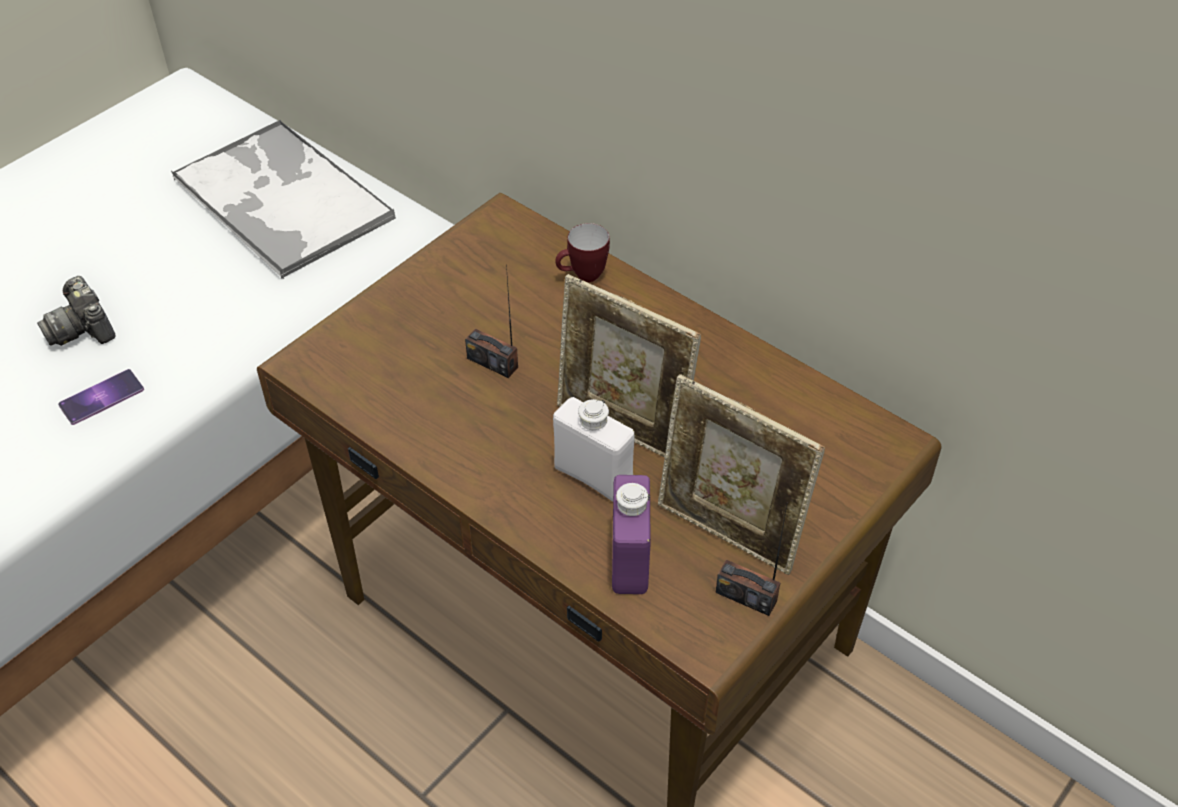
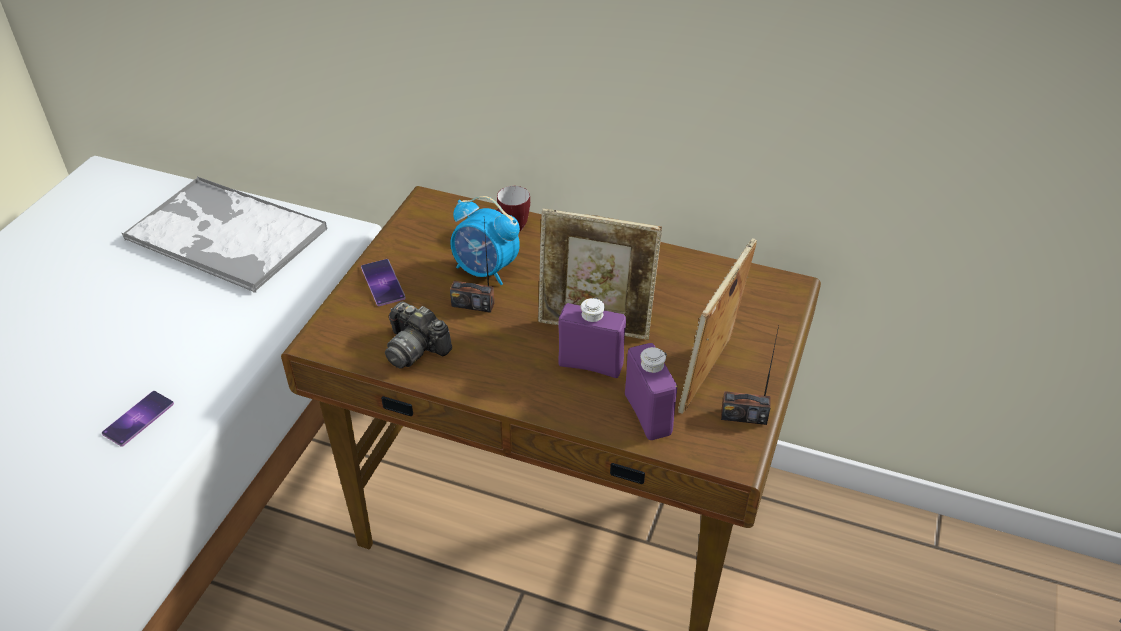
camera: 20 degrees left, 5 degrees down
camera [37,276,116,346] -> camera moved to [385,301,452,369]
white bottle [553,397,635,502] -> purple bottle [558,297,626,378]
picture frame [658,374,825,575] -> picture frame turned 105 degrees clockwise [678,238,757,414]
none -> phone [361,259,406,306]
none -> alarm clock [450,196,520,285]

